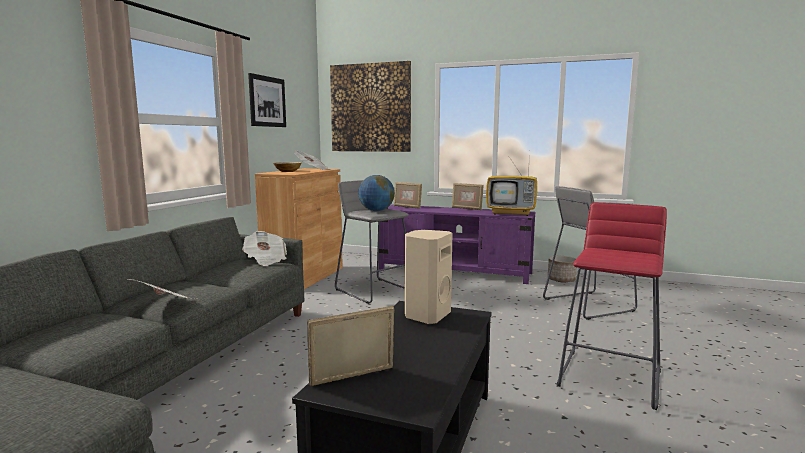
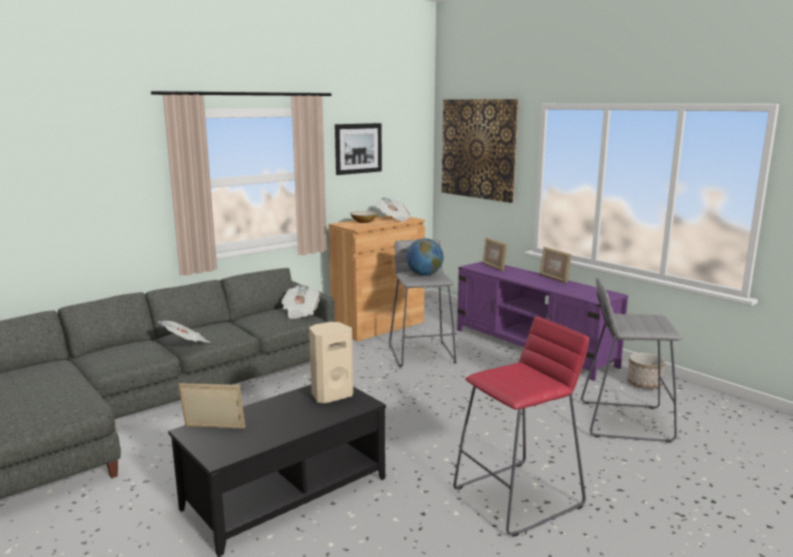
camera: 30 degrees right, 5 degrees up
television [486,152,537,216] -> none

